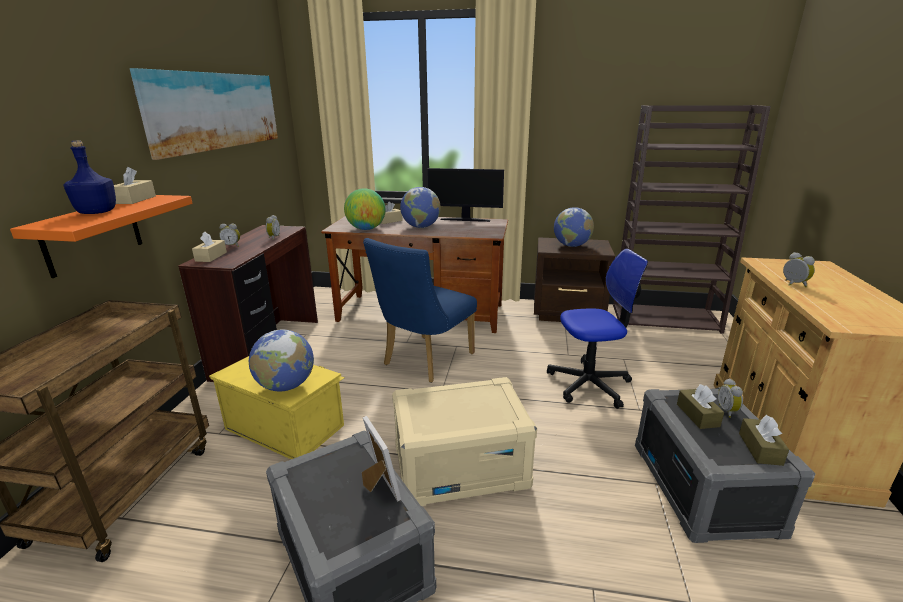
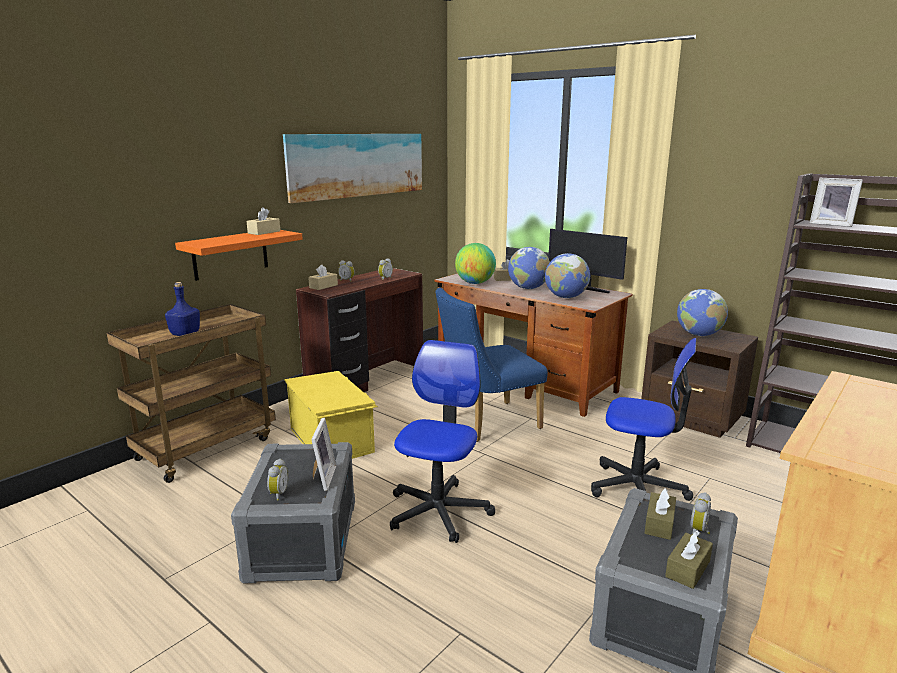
camera: 30 degrees right, 5 degrees down
blue bottle [64,141,116,214] -> blue bottle moved to [165,282,200,336]
globe [249,329,314,391] -> globe moved to [545,253,590,298]
beige storage box [392,377,537,506] -> office chair [390,340,495,543]
alarm clock [783,252,815,287] -> alarm clock moved to [267,459,289,501]
none -> picture frame [810,178,863,227]

